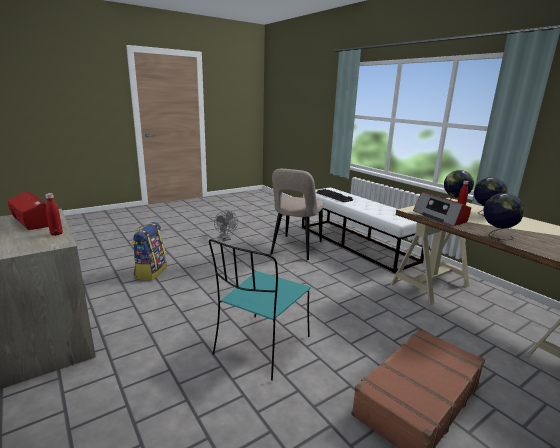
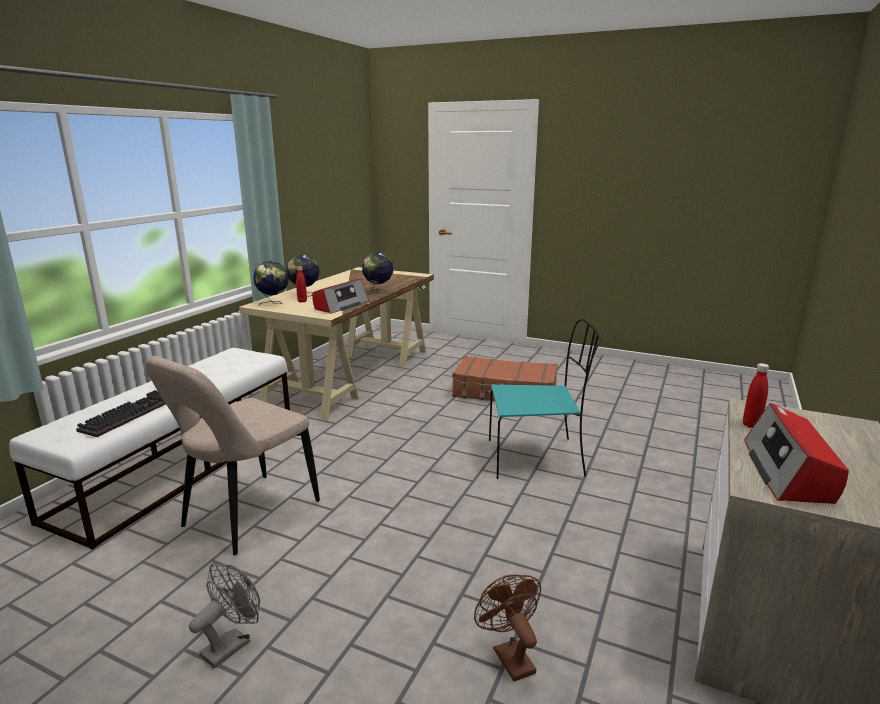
camera: 120 degrees left, 0 degrees up
backpack [132,222,167,281] -> brown fan [474,575,541,682]
beige chair [270,169,324,260] -> beige chair turned 135 degrees clockwise [145,356,320,555]

